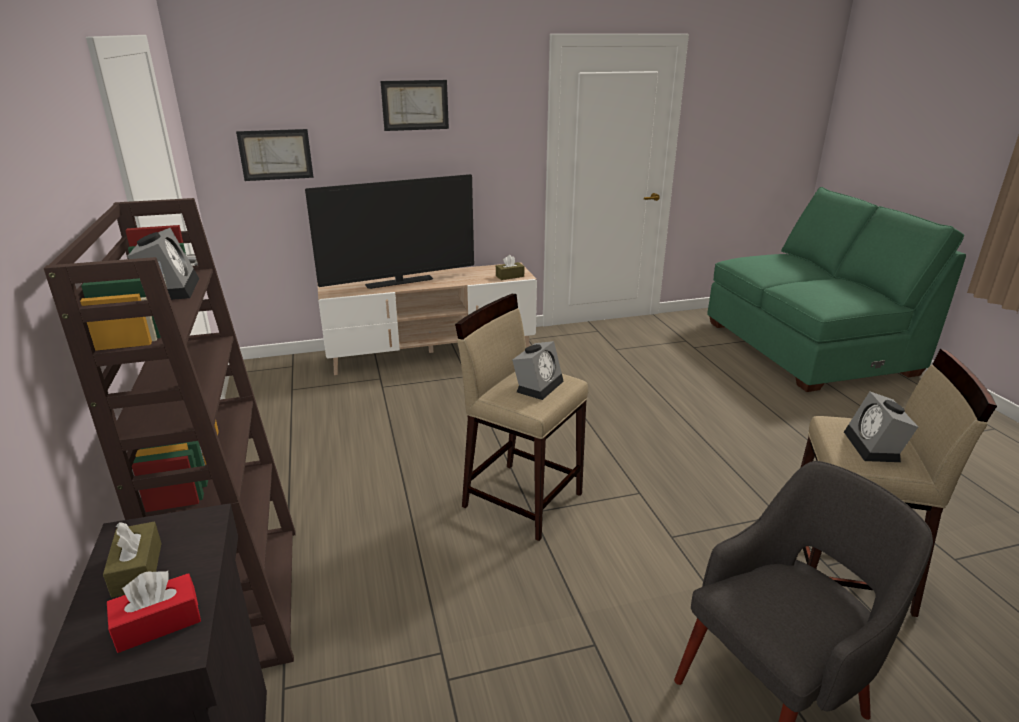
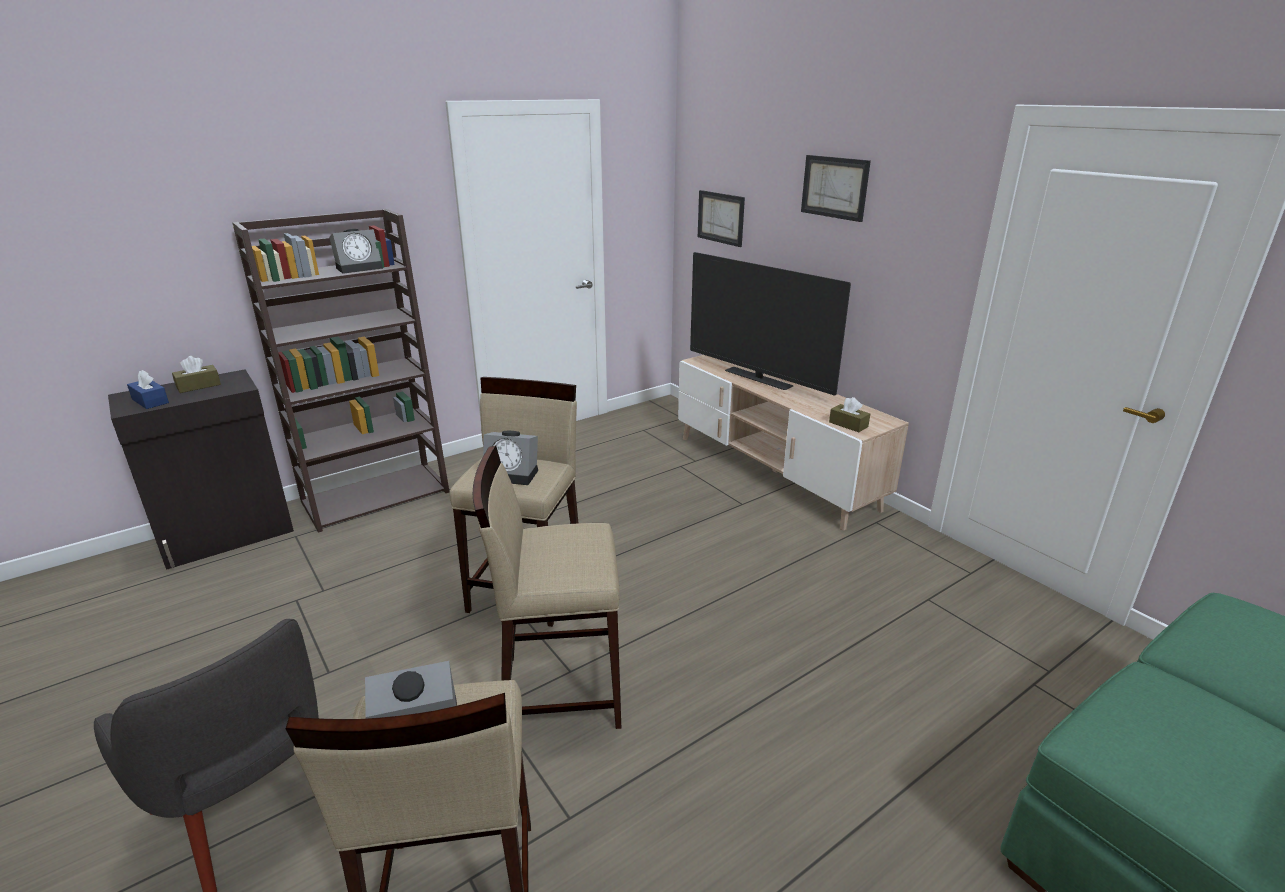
camera: 70 degrees right, 0 degrees up
red tissue box [107,571,201,653] -> blue tissue box [127,370,169,409]
none -> beige stool [473,446,621,729]

